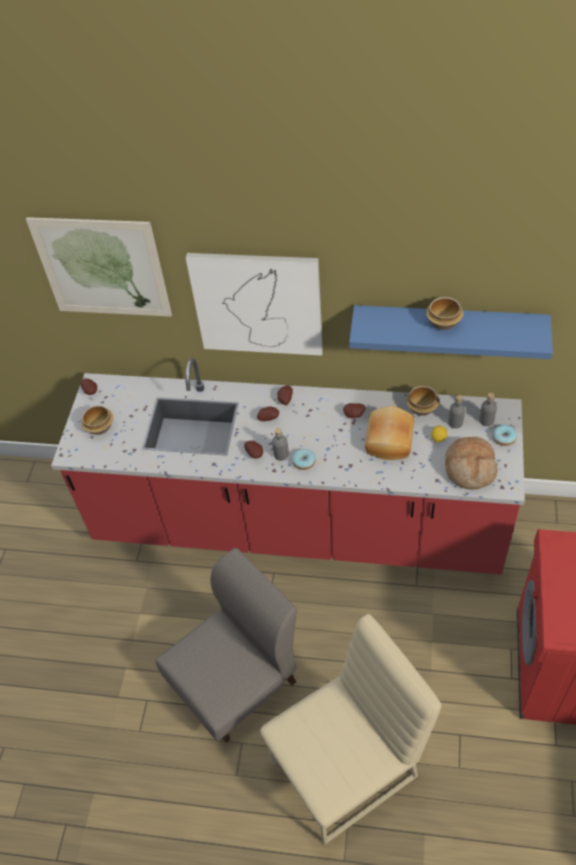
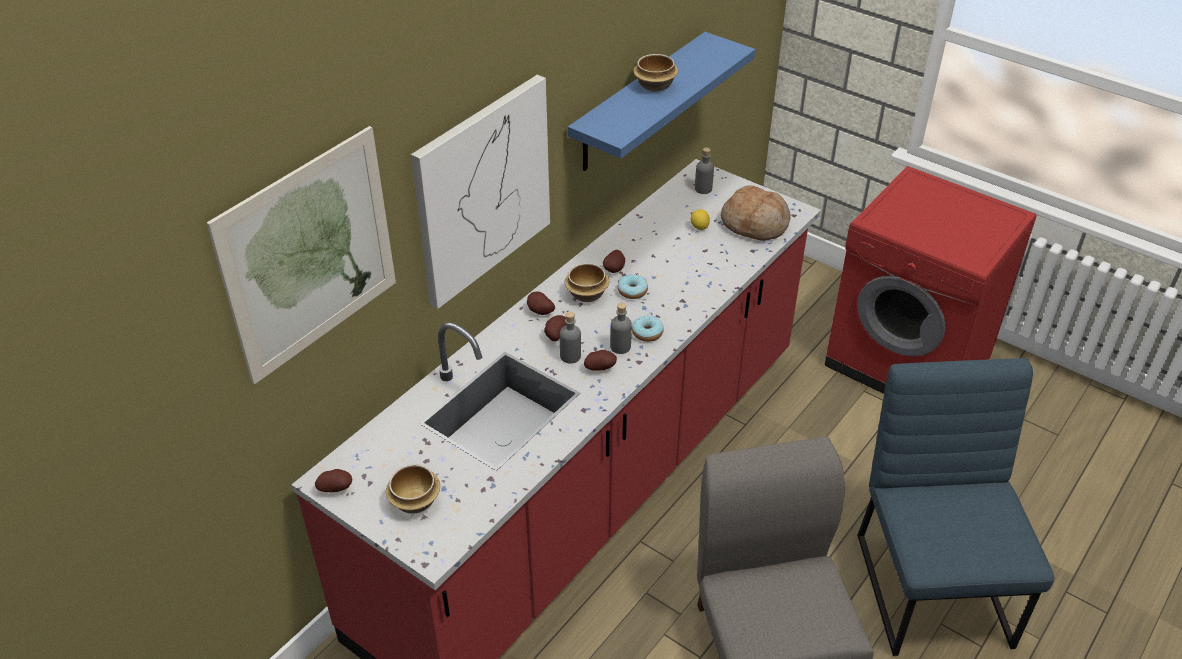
camera: 65 degrees left, 10 degrees down
beige chair [260,614,441,845] -> blue chair [857,358,1054,656]
bread [365,406,414,460] -> none
bowl [406,386,440,416] -> bowl moved to [565,263,609,302]
grey bottle [448,395,465,428] -> grey bottle moved to [560,312,581,364]
donut [493,425,517,446] -> donut moved to [618,275,648,299]

